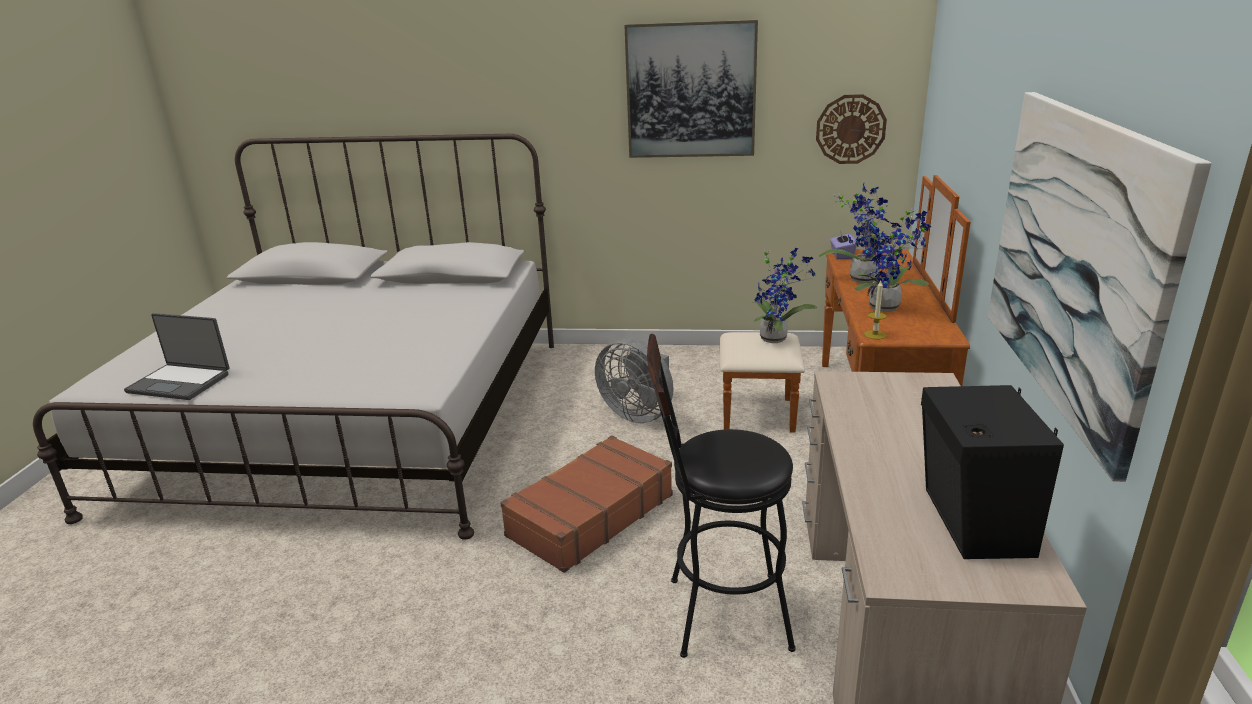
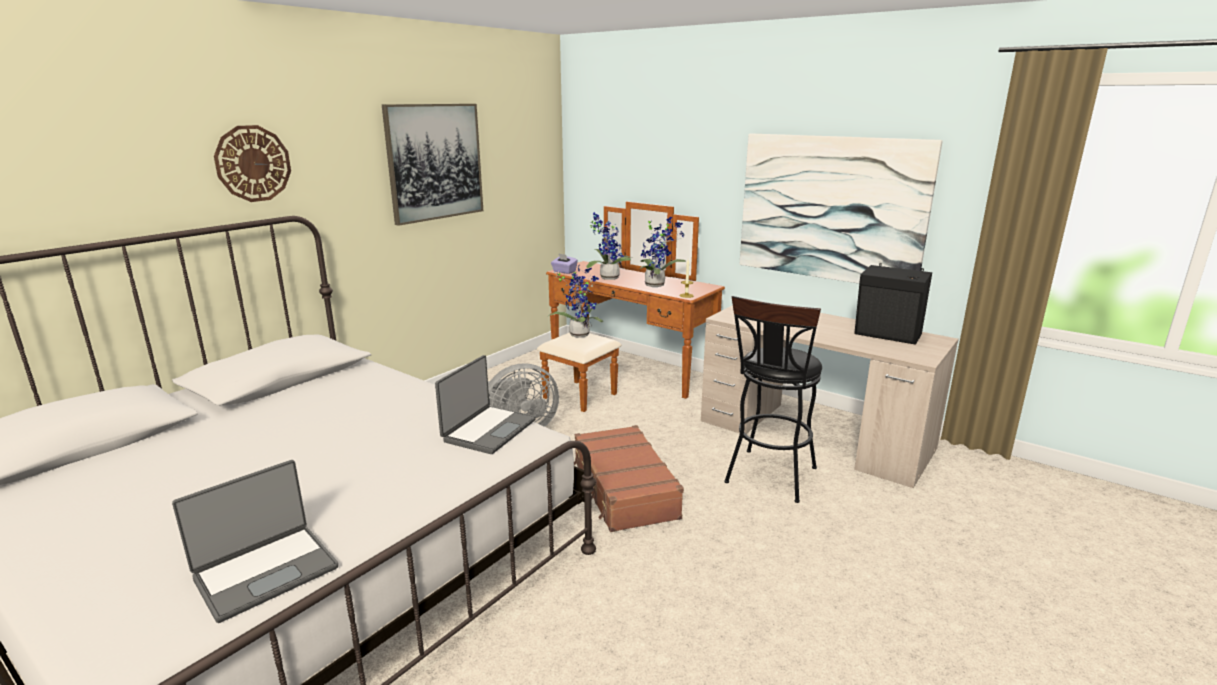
camera: 60 degrees left, 5 degrees down
wall clock [816,94,887,164] -> wall clock moved to [214,125,291,202]
none -> laptop [435,355,536,454]

